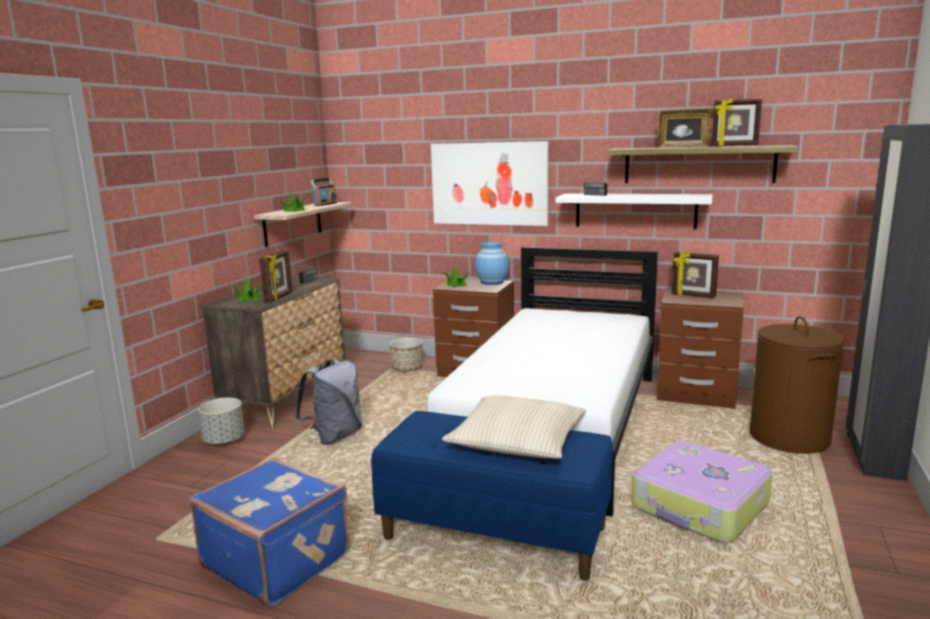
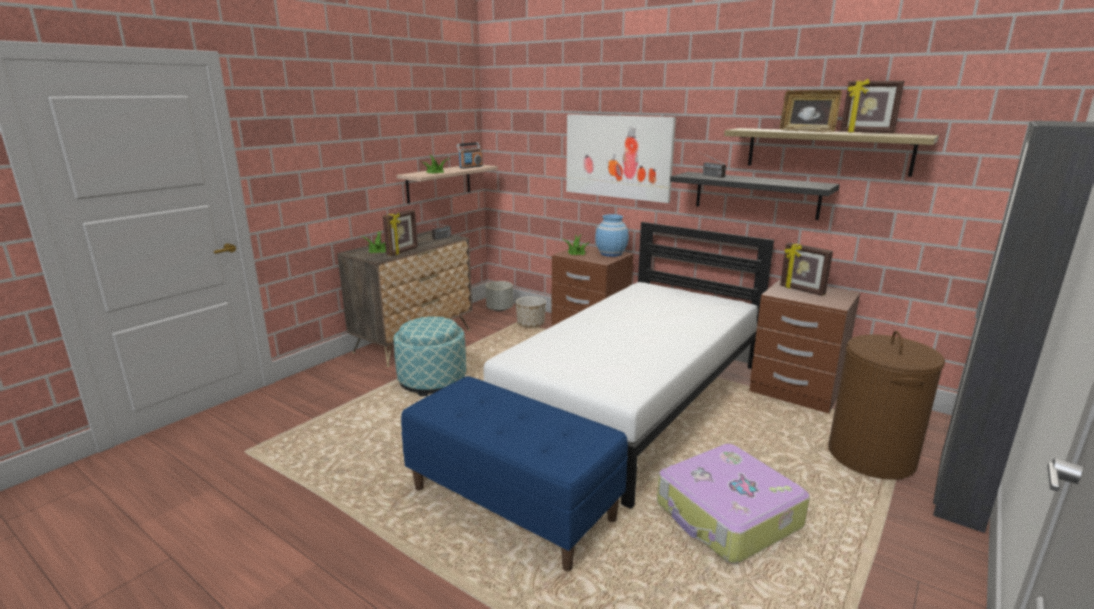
camera: 15 degrees right, 5 degrees up
blue suitcase [190,457,349,607] -> none
grey planter [198,398,245,445] -> grey planter moved to [486,281,513,311]
grey backpack [294,360,362,445] -> ottoman [393,316,466,396]
beige pillow [442,395,586,459] -> none
white shelf [556,194,713,229] -> black shelf [670,172,840,220]

